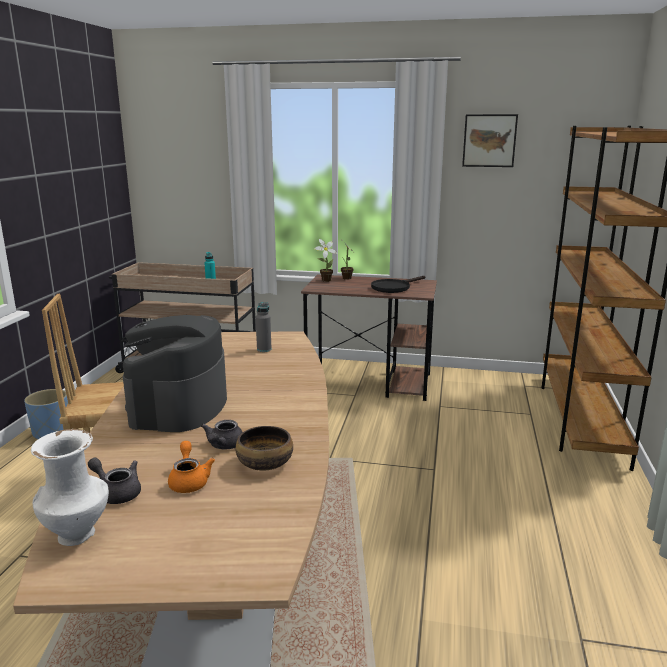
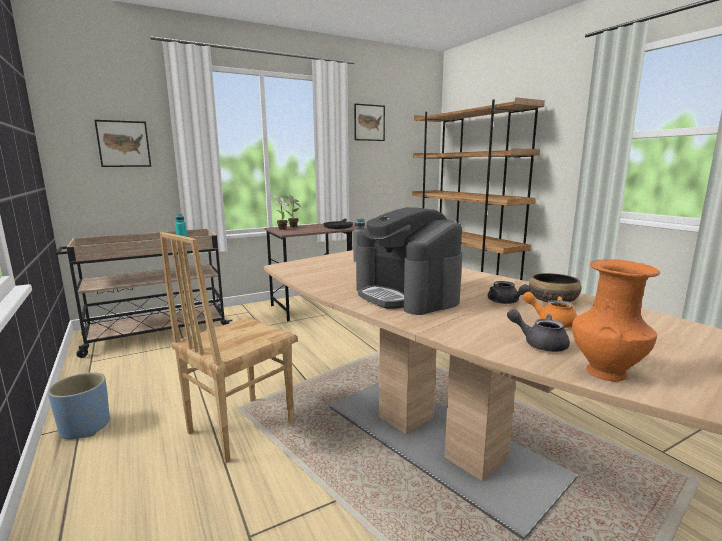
camera: 40 degrees left, 5 degrees down
white vase [31,429,109,546] -> orange vase [572,259,660,381]
grey teapot [88,457,141,504] -> grey teapot turned 45 degrees clockwise [507,309,570,352]
none -> picture [94,120,151,167]

